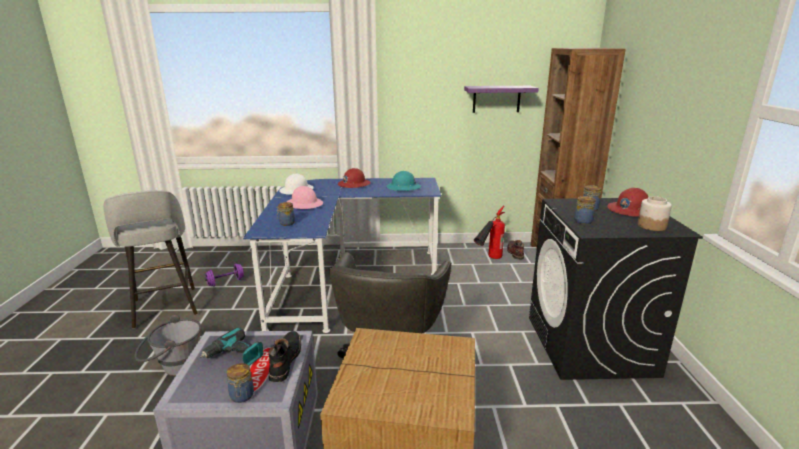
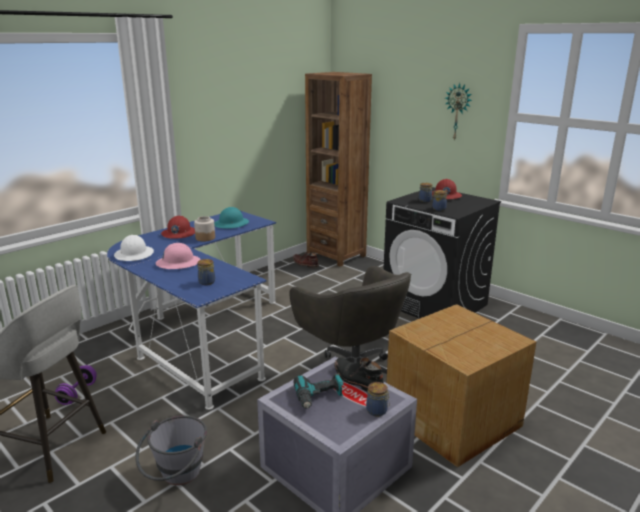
camera: 45 degrees left, 0 degrees up
purple shelf [464,86,539,113] -> none
fire extinguisher [474,206,505,259] -> none
jar [638,196,672,231] -> jar moved to [194,216,215,241]
none -> wall clock [445,83,472,141]

